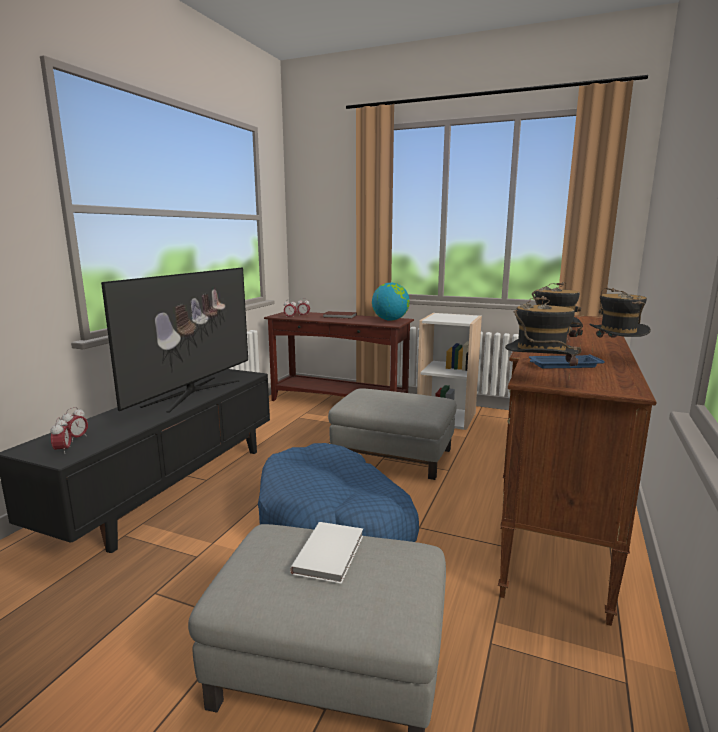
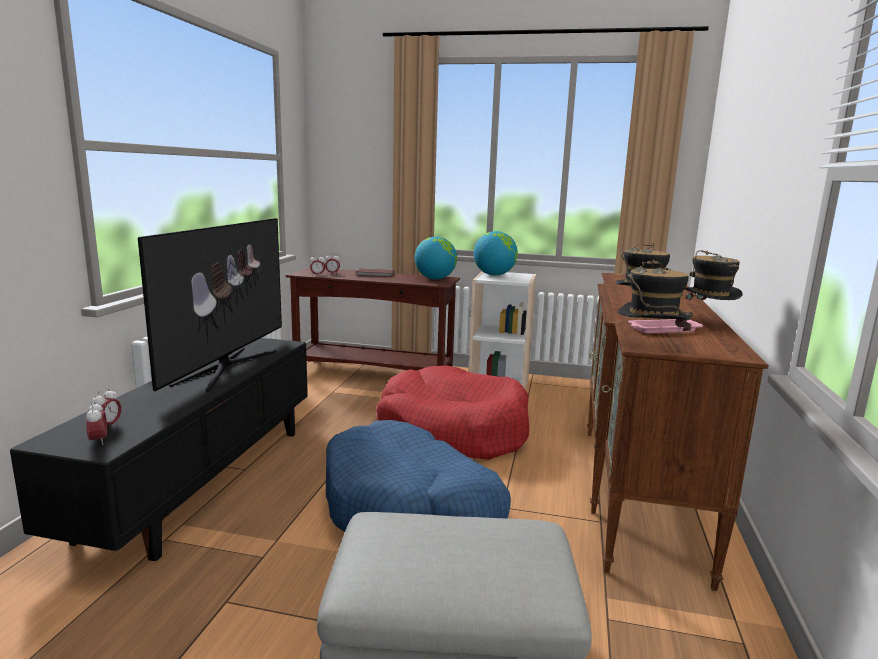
camera: 10 degrees left, 0 degrees up
white book [290,522,363,584] -> none
grey ottoman [328,388,457,480] -> red dog bed [376,366,529,460]
blue tray [529,354,605,368] -> pink tray [628,319,703,333]
none -> globe [474,231,518,275]

